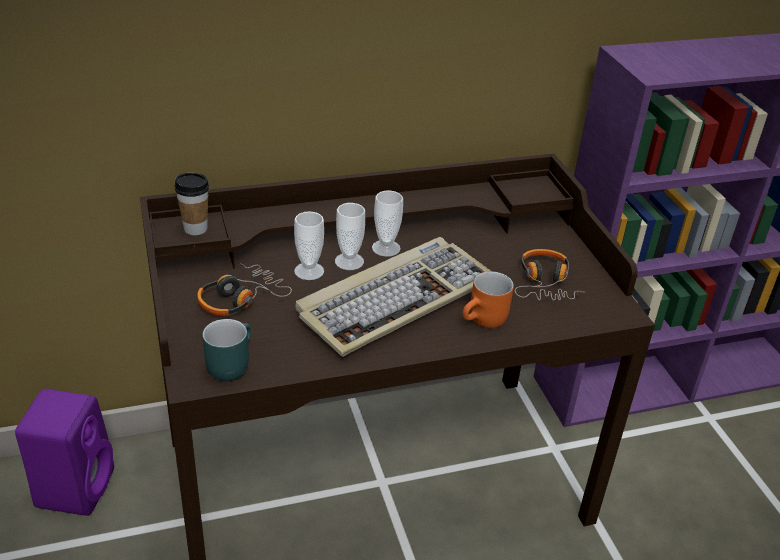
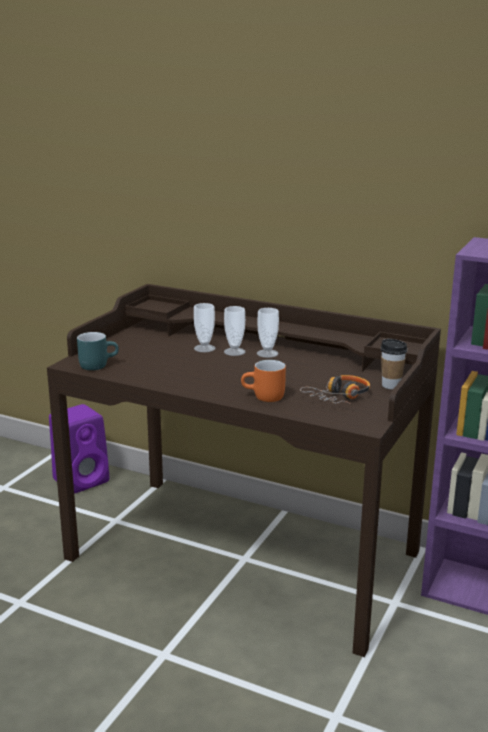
camera: 45 degrees right, 15 degrees down
cup [174,173,209,235] -> cup moved to [381,339,407,389]
headphones [197,263,292,316] -> none
keyboard [295,237,491,357] -> none

